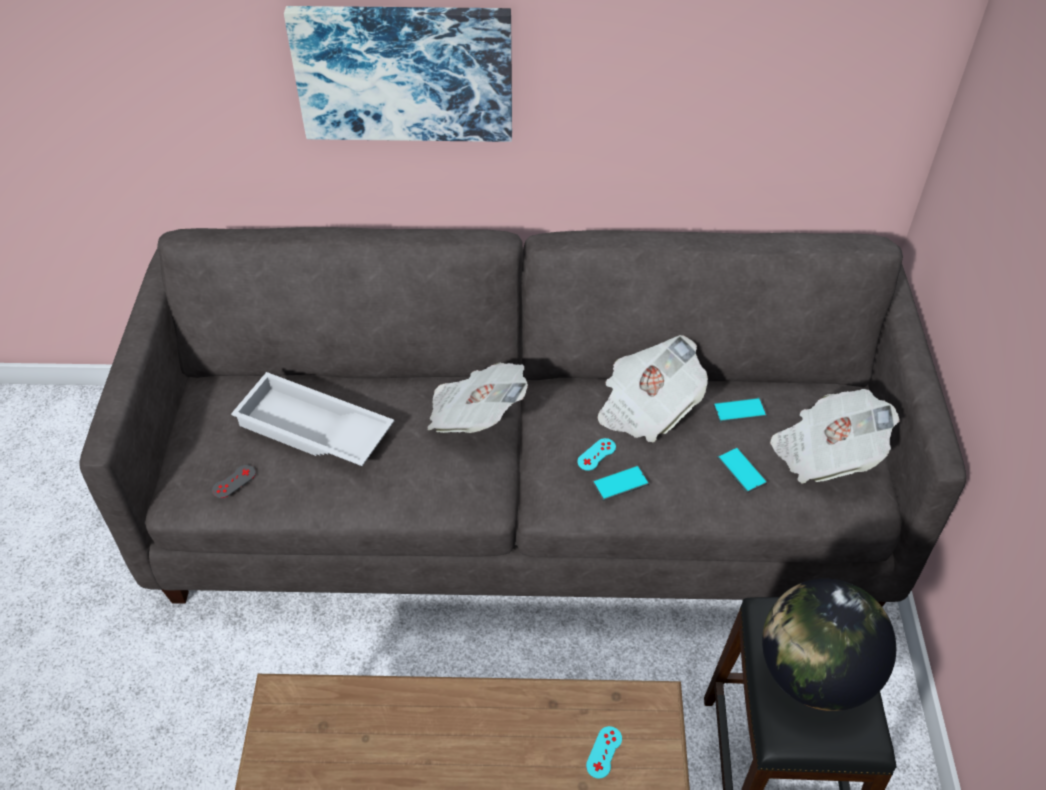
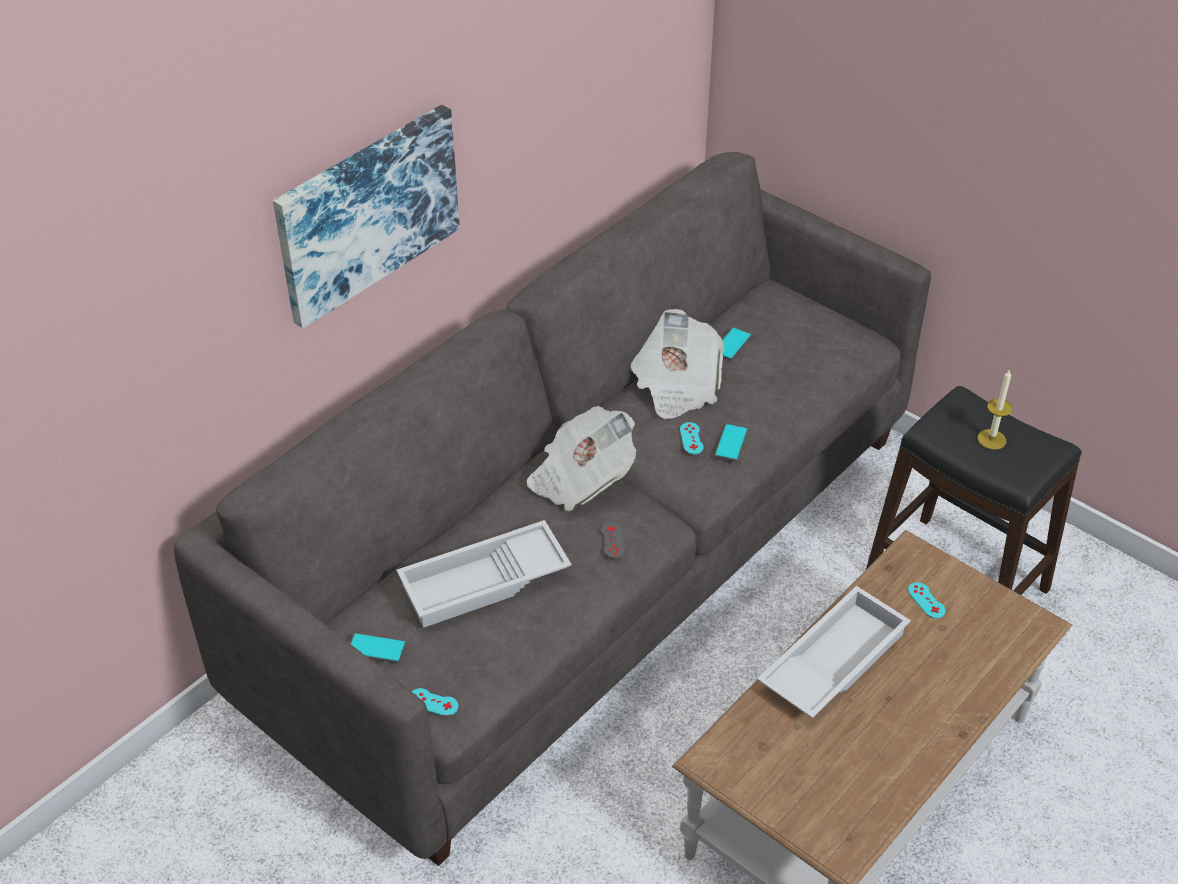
camera: 50 degrees left, 5 degrees down
grey game controller [212,465,256,498] -> grey game controller moved to [601,522,625,559]
phone [717,447,767,493] -> phone moved to [350,633,406,663]
globe [762,578,896,711] -> candle [977,369,1013,450]
newspaper [770,389,900,484] -> none
none -> turquoise game controller [412,688,458,716]
none -> white tray [757,586,911,719]

